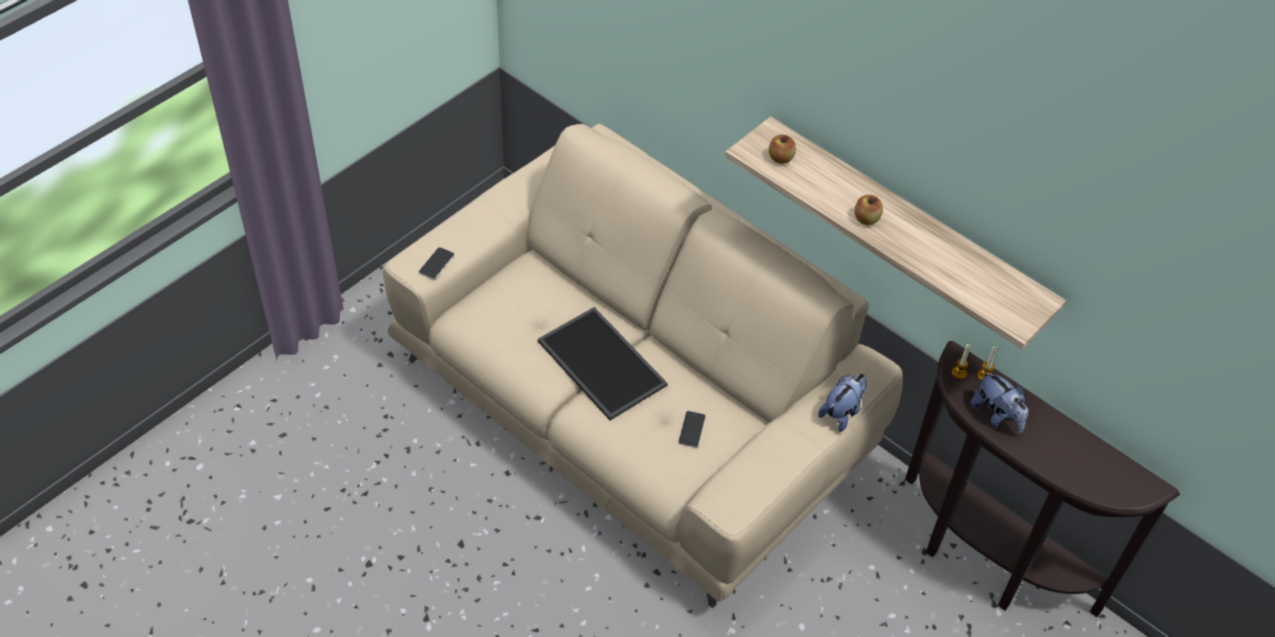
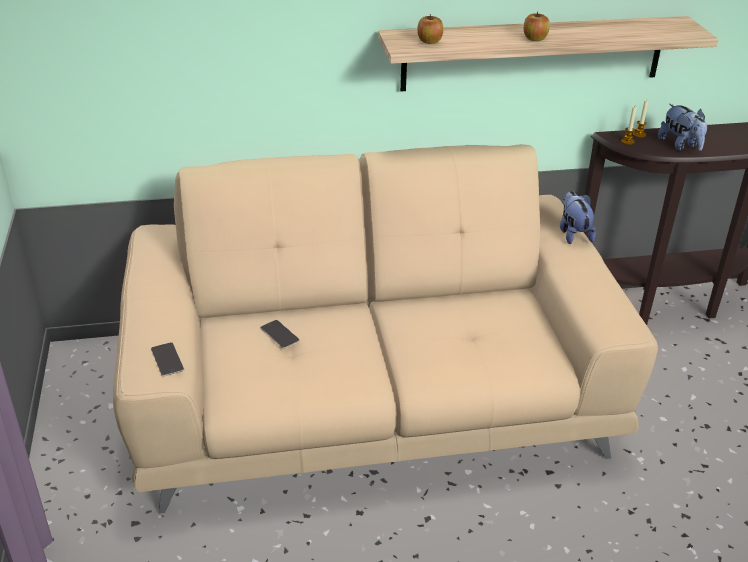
camera: 50 degrees left, 15 degrees down
tray [538,307,668,420] -> none
phone [678,411,706,448] -> phone moved to [260,320,300,349]
plush toy [971,369,1028,433] -> plush toy turned 60 degrees clockwise [658,104,707,151]

